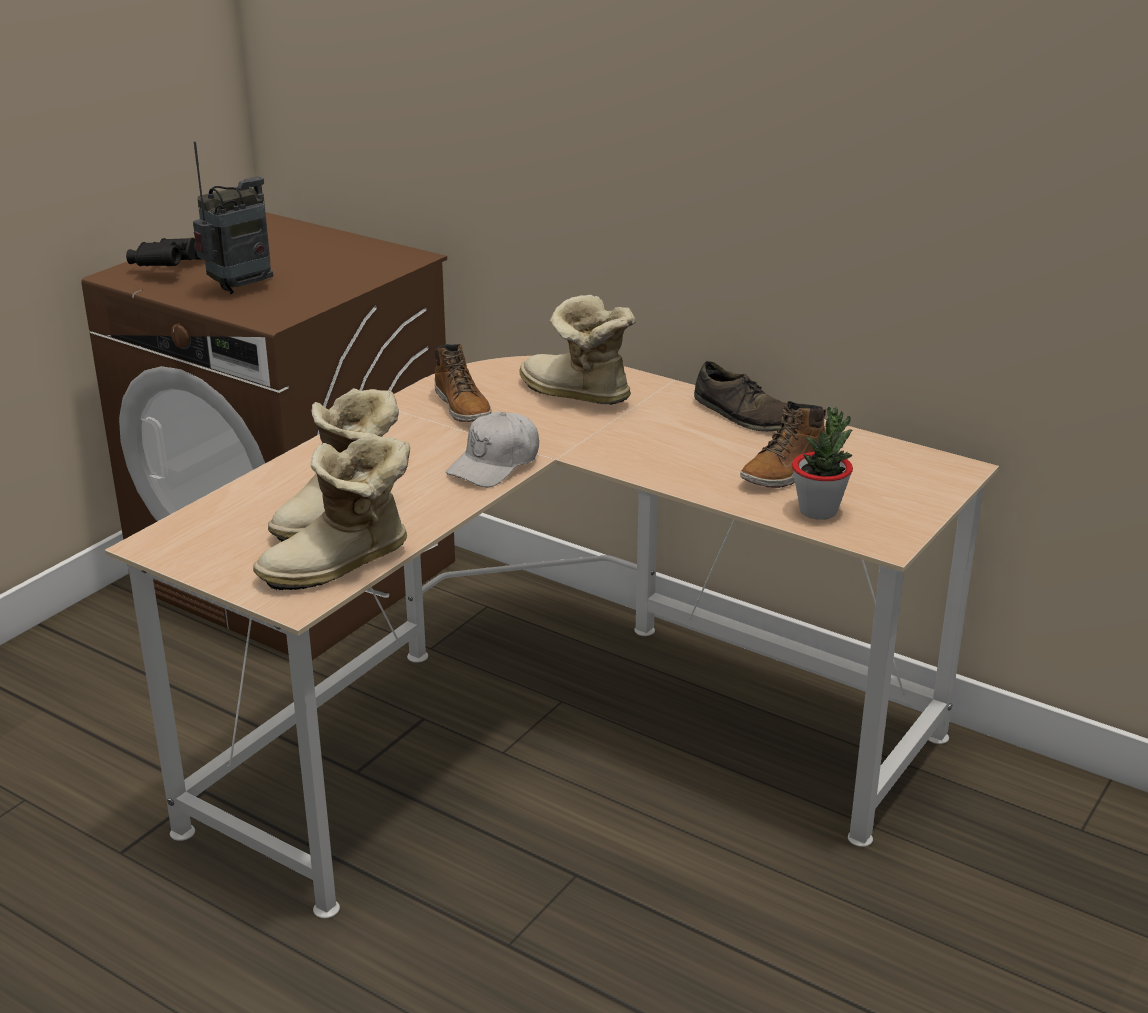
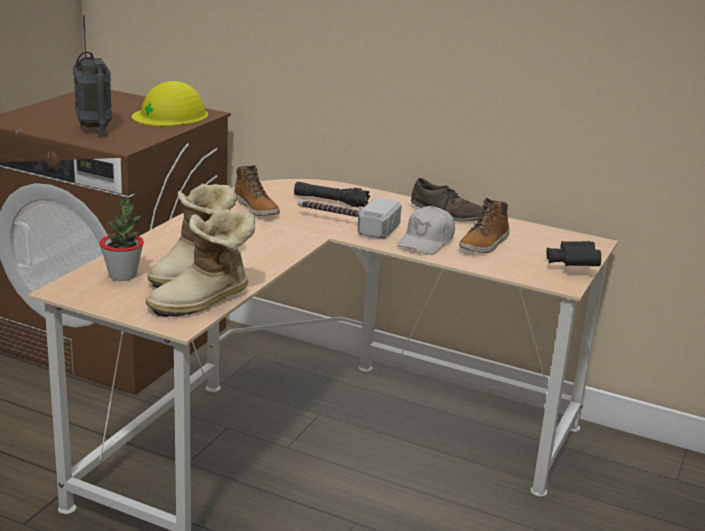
camera: 10 degrees left, 5 degrees down
black binoculars [126,238,201,266] -> black binoculars moved to [547,241,601,266]
radio [193,141,273,294] -> radio turned 120 degrees clockwise [73,15,112,136]
white cap [446,412,539,487] -> white cap moved to [397,206,455,255]
boot [519,295,636,405] -> black flashlight [294,182,370,207]
potted plant [792,407,853,520] -> potted plant moved to [100,198,144,281]
none -> yellow hard hat [132,81,208,126]
none -> hammer [298,197,402,239]

